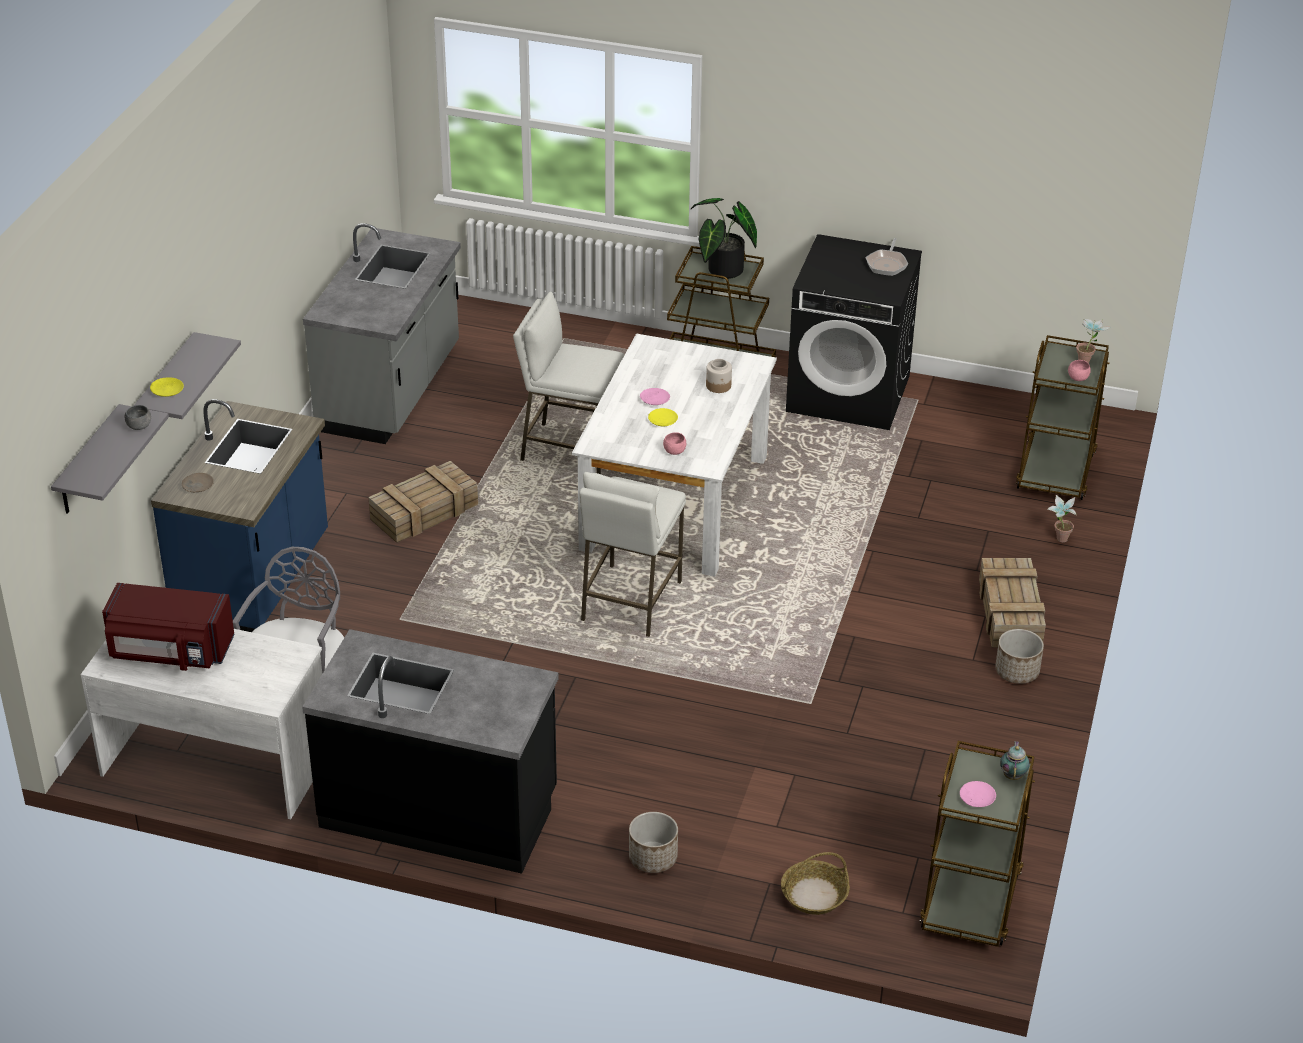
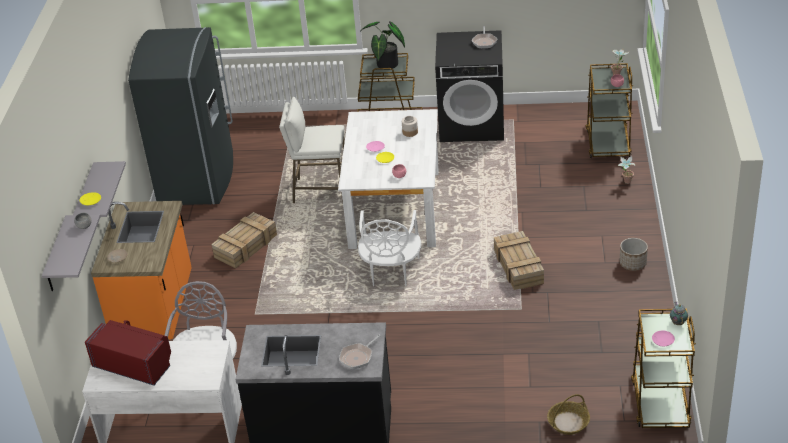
camera: 10 degrees left, 0 degrees up
red microwave [102,583,235,671] -> red microwave turned 150 degrees counterclockwise [85,320,171,386]
blue counter [151,399,328,632] -> orange counter [91,201,192,340]
grey counter [303,223,461,444] -> grey fridge [128,27,233,205]
white stool [579,472,686,637] -> white chair [358,210,421,286]
planter [629,812,678,873] -> none
crate [979,558,1046,648] -> crate moved to [494,231,544,290]
none -> frying pan [339,335,381,369]

